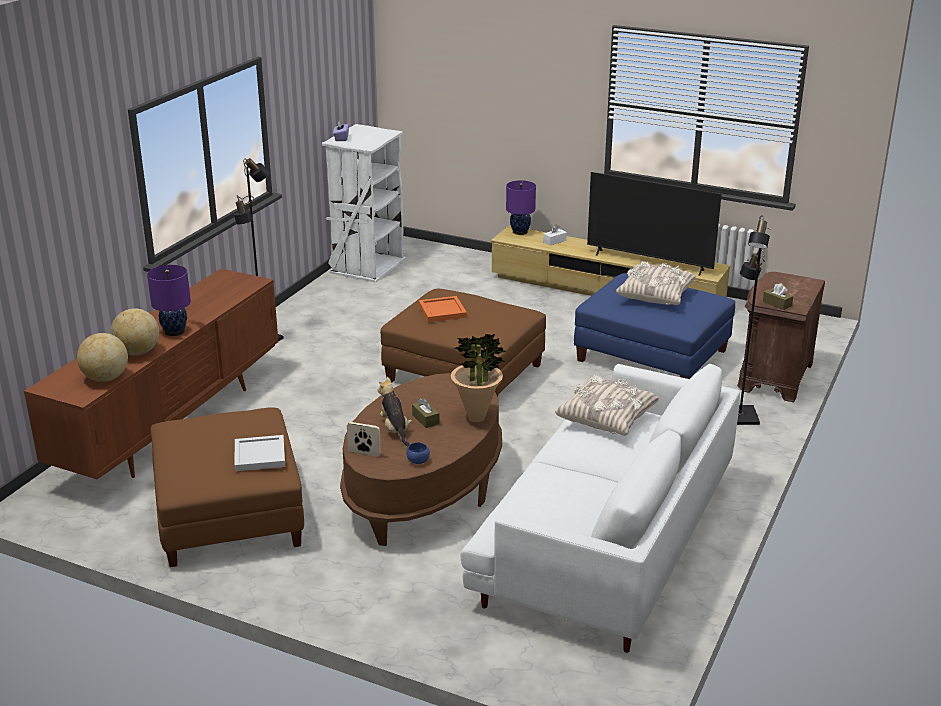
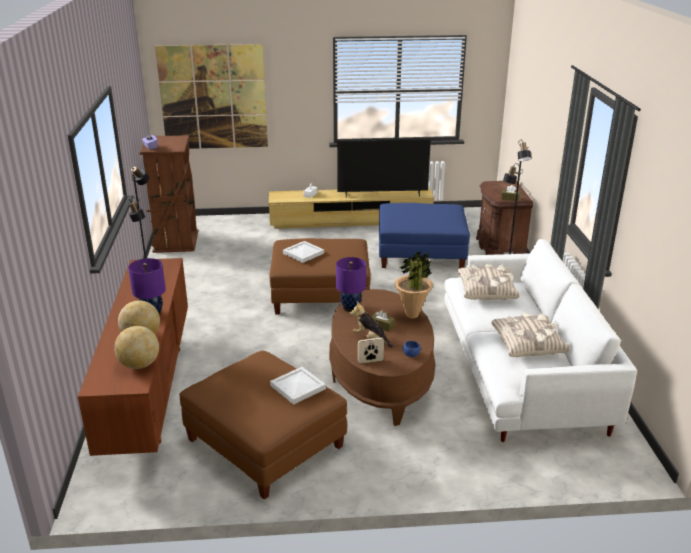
camera: 30 degrees left, 0 degrees up
white bookcase [322,124,406,282] -> brown bookcase [139,135,198,253]
orange tray [419,296,467,322] -> white tray [283,241,324,263]
purple table lamp [506,180,536,235] -> purple table lamp moved to [336,257,366,312]
beige pillow [616,261,696,305] -> beige pillow moved to [491,313,570,357]
none -> picture [155,44,268,149]

